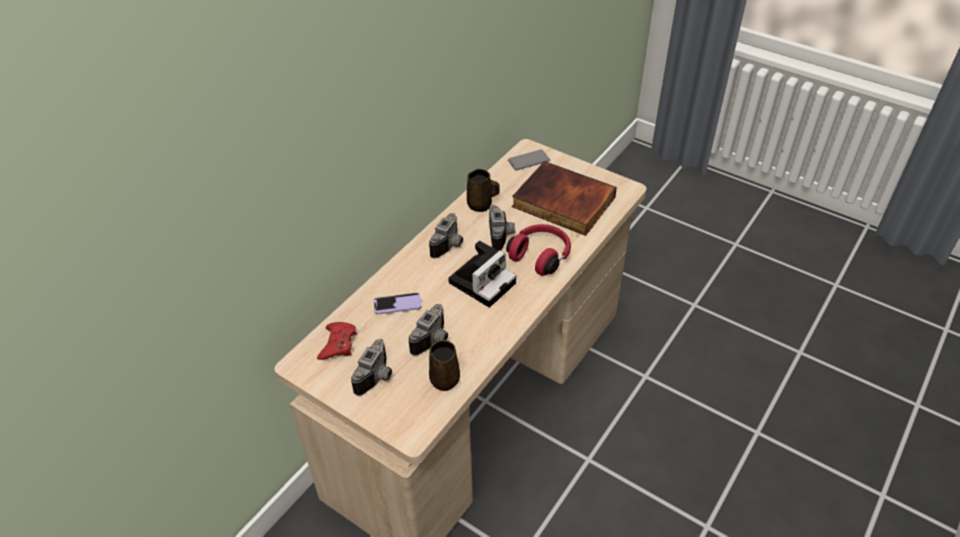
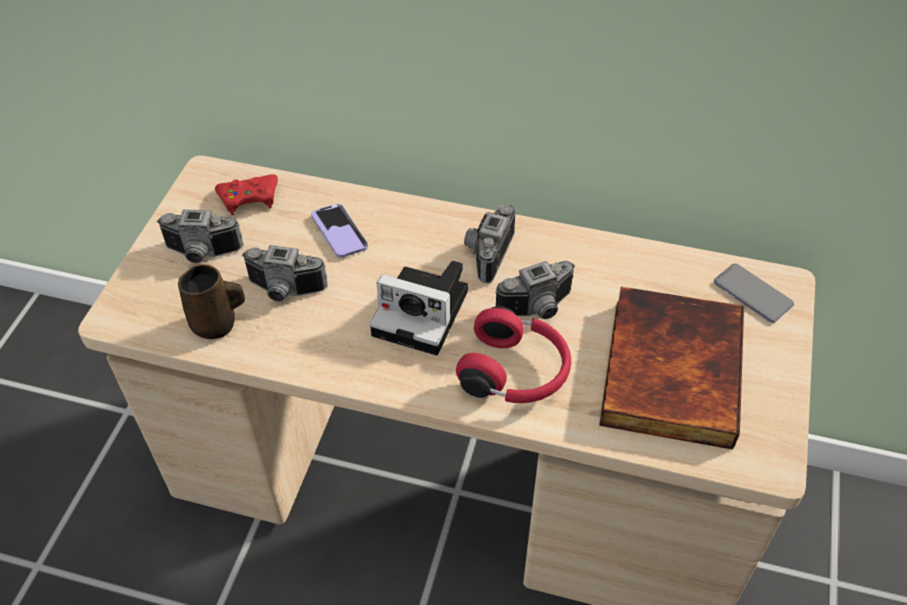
camera: 70 degrees right, 5 degrees up
camera [429,213,463,259] -> camera turned 105 degrees clockwise [464,205,516,283]
brown mug [467,169,500,212] -> none

